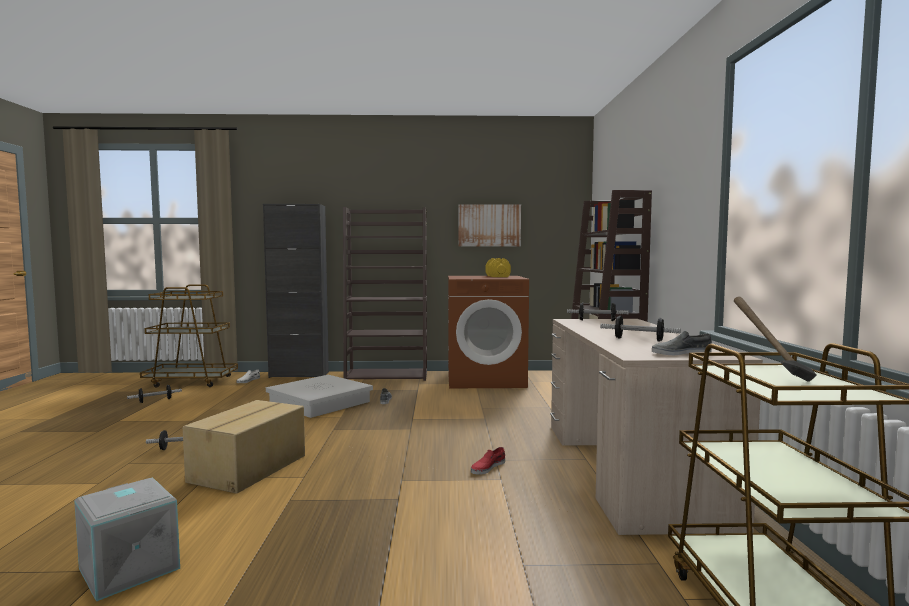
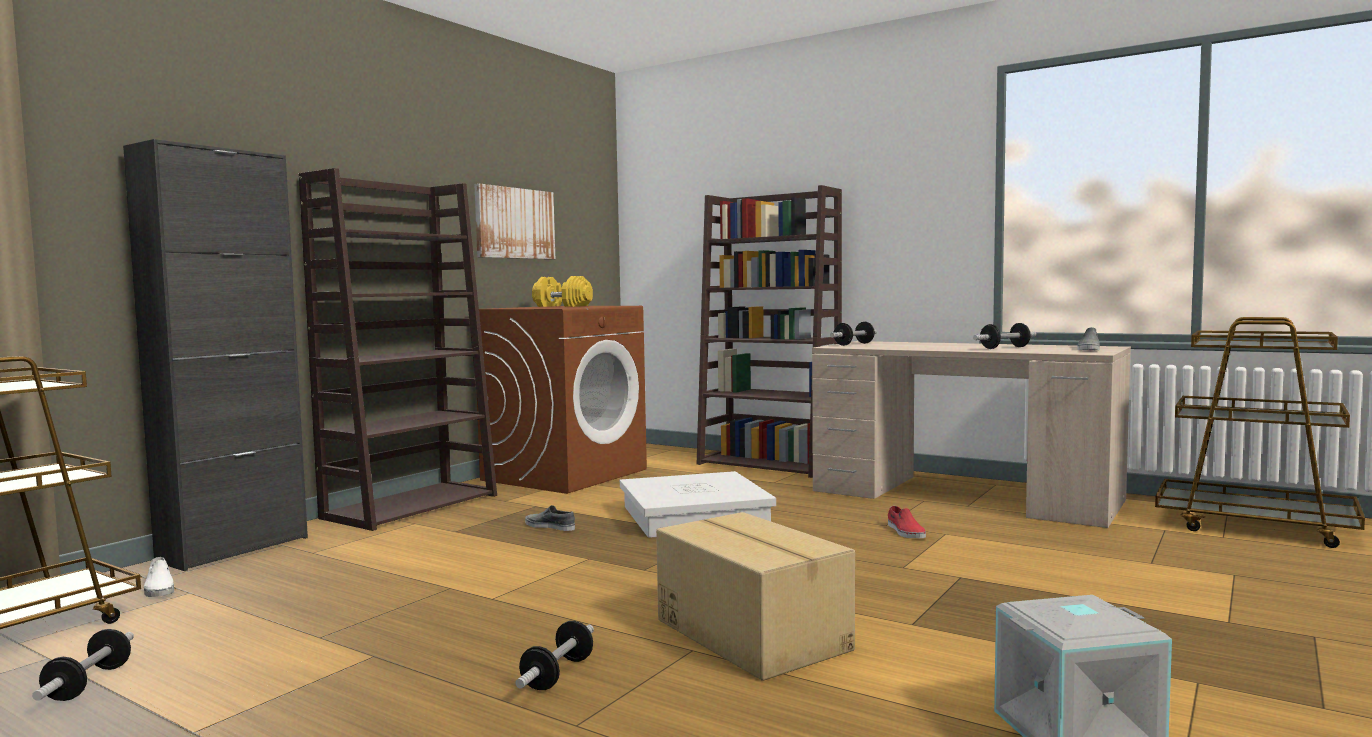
camera: 55 degrees left, 0 degrees up
white storage box [266,375,373,418] -> white storage box moved to [620,471,776,538]
hammer [734,296,817,382] -> none

